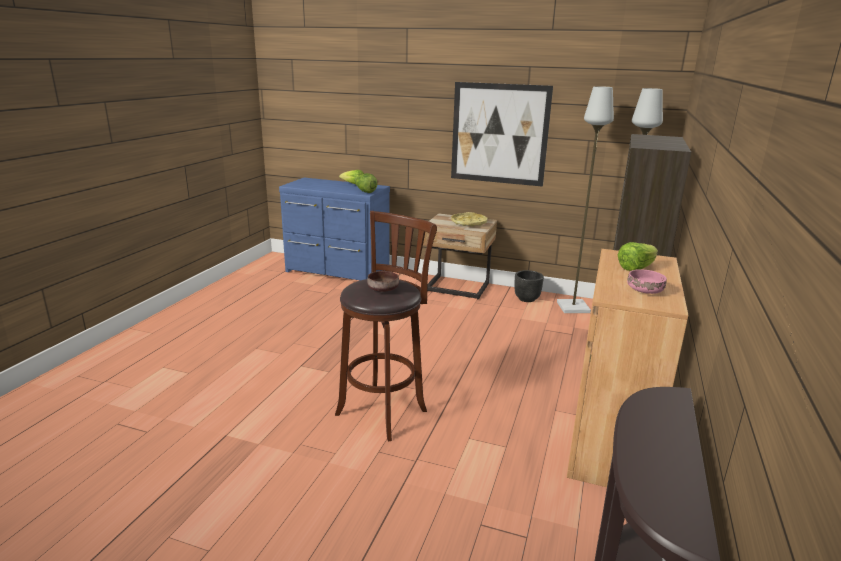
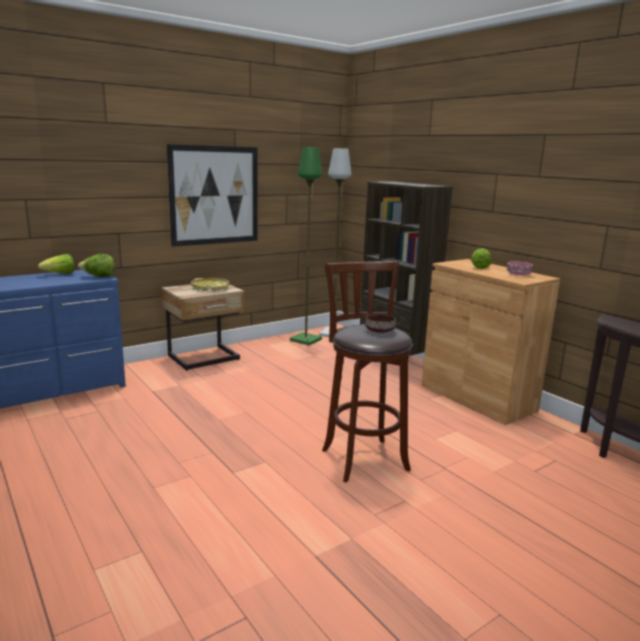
camera: 55 degrees left, 5 degrees down
black planter [514,270,544,302] -> none
grey floor lamp [557,86,614,313] -> green floor lamp [290,147,322,346]

